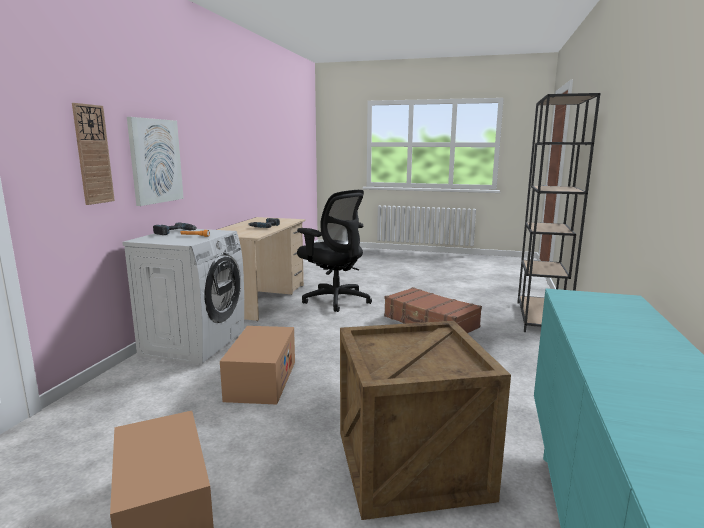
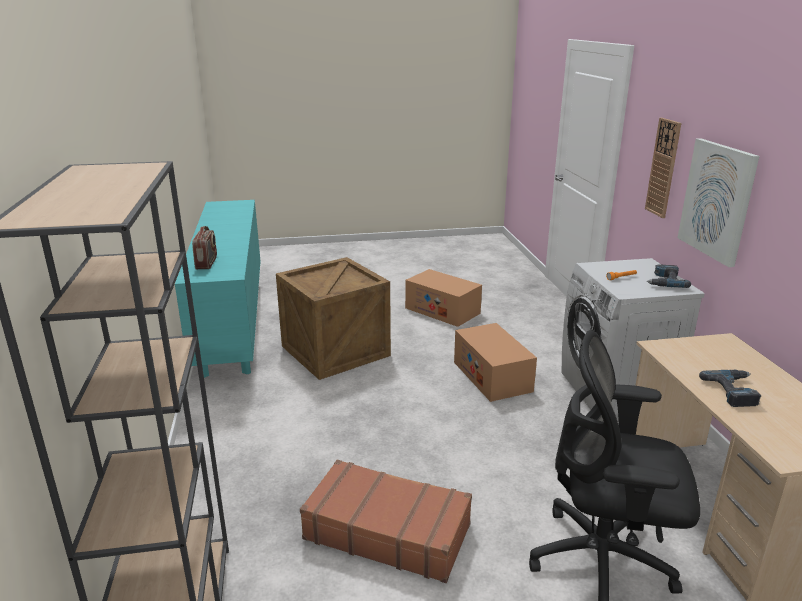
camera: 155 degrees right, 10 degrees up
none -> radio [192,226,217,269]

